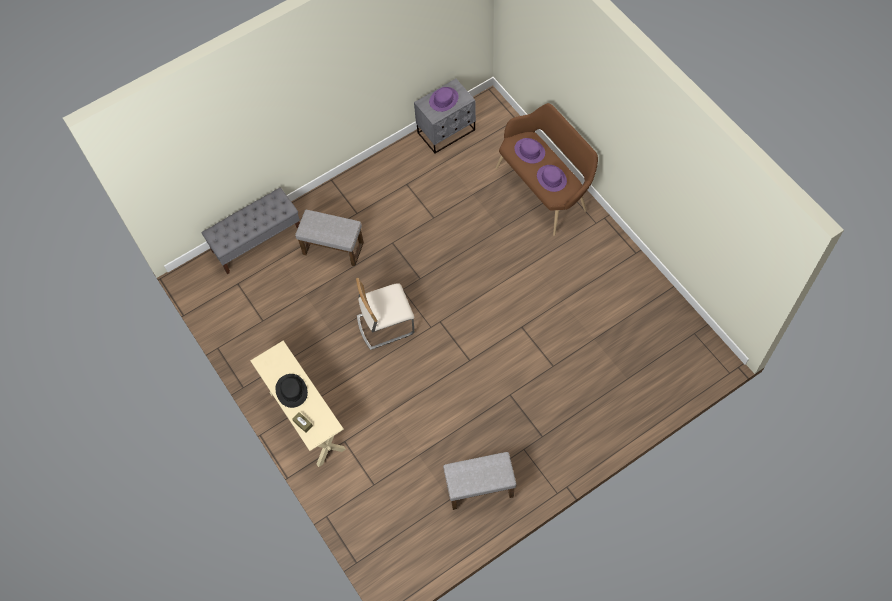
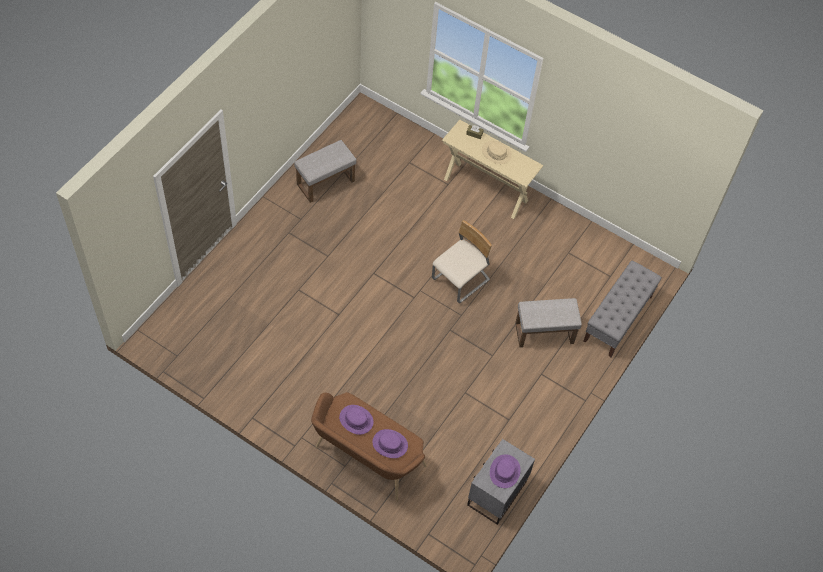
camera: 150 degrees right, 5 degrees down
black hat [276,374,308,408] -> beige hat [482,141,512,164]

